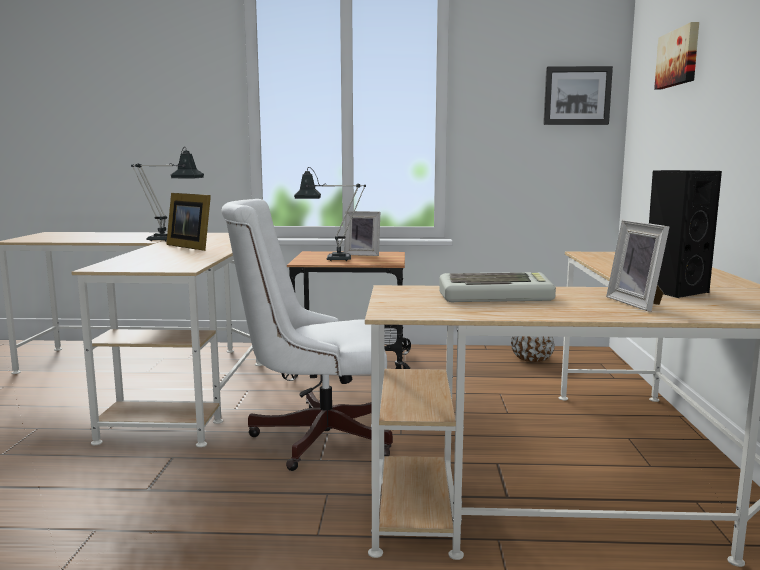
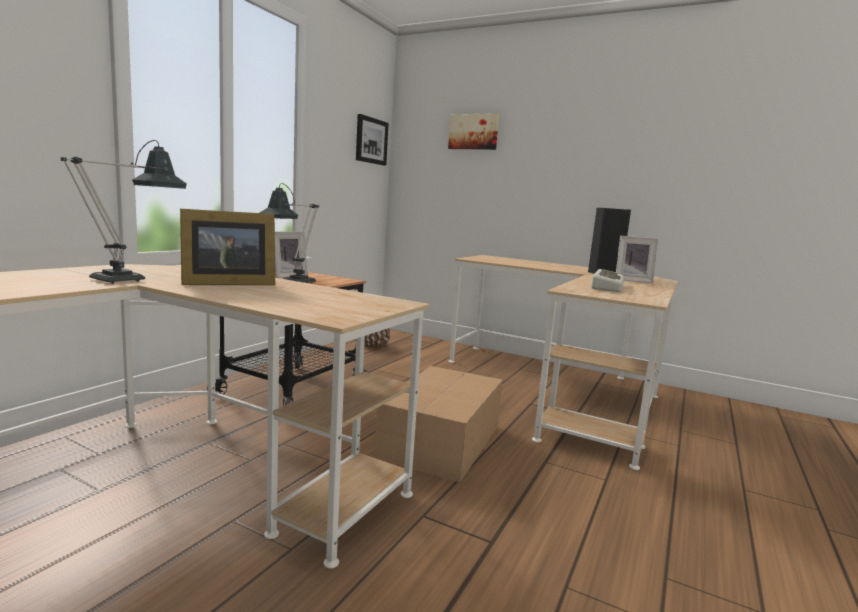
camera: 65 degrees left, 0 degrees up
white office chair [221,199,393,471] -> cardboard box [374,366,503,482]

